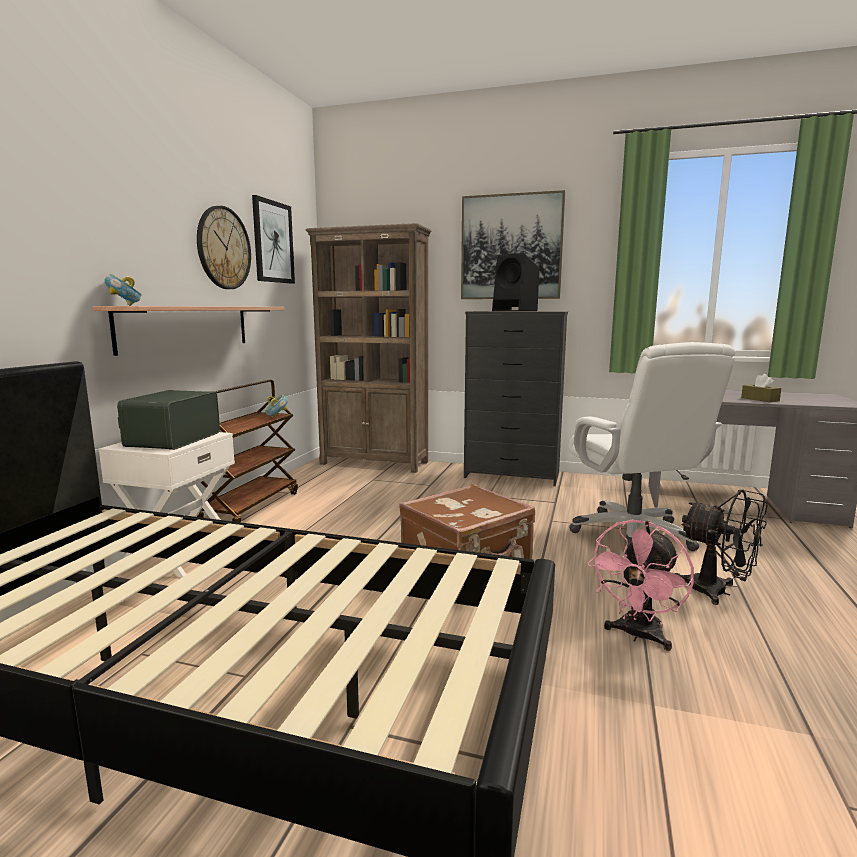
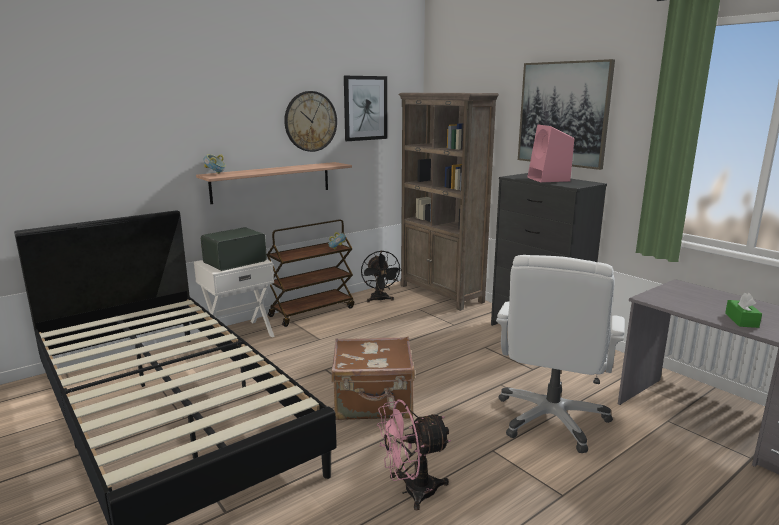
camera: 35 degrees right, 5 degrees up
black speaker [492,253,539,311] -> pink speaker [527,124,574,182]
black fan [675,490,768,605] -> black fan moved to [361,250,402,302]
brown tissue box [741,374,781,402] -> green tissue box [725,293,762,328]

